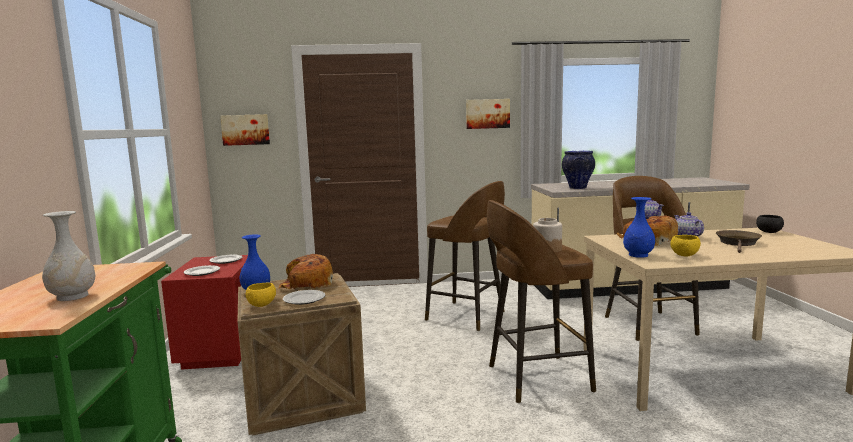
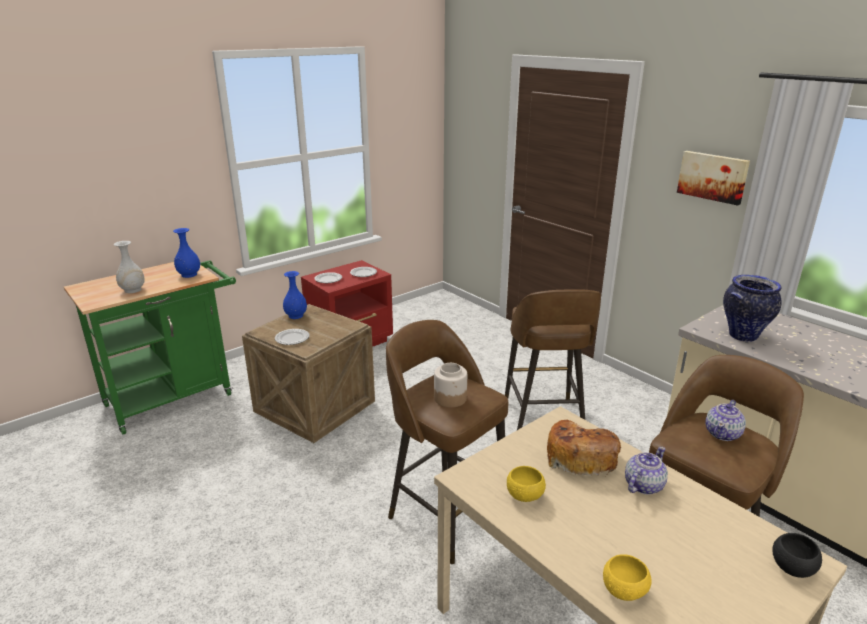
camera: 55 degrees right, 15 degrees up
picture [220,114,270,146] -> none
yellow bowl [246,283,276,307] -> yellow bowl moved to [603,554,652,601]
bread [279,254,333,289] -> none
blue vase [623,197,655,258] -> blue vase moved to [173,228,200,278]
brown frying pan [716,230,762,253] -> none

